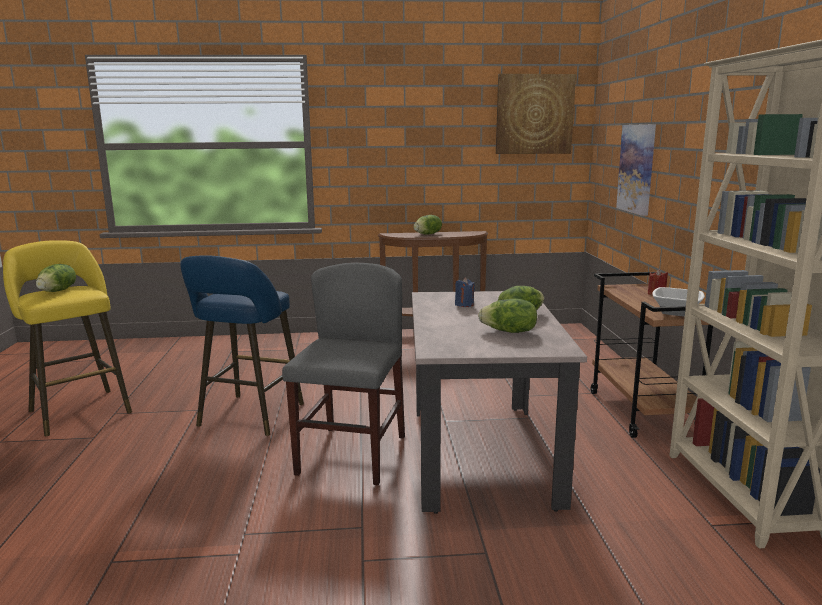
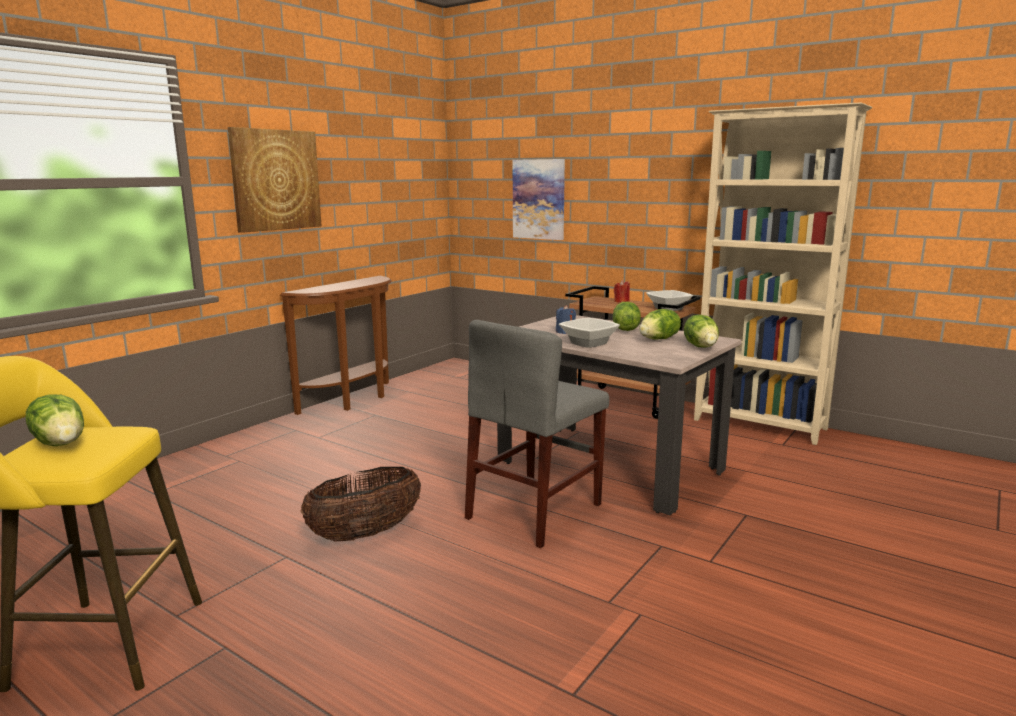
camera: 50 degrees left, 0 degrees up
blue stool [180,255,304,436] -> basket [301,467,421,541]
grey chair [282,262,405,485] -> grey chair turned 105 degrees counterclockwise [465,320,609,548]
lettuce [413,215,442,234] -> lettuce moved to [684,315,719,348]
picture [496,74,576,154] -> picture moved to [228,127,321,233]
none -> bowl [559,318,620,348]

